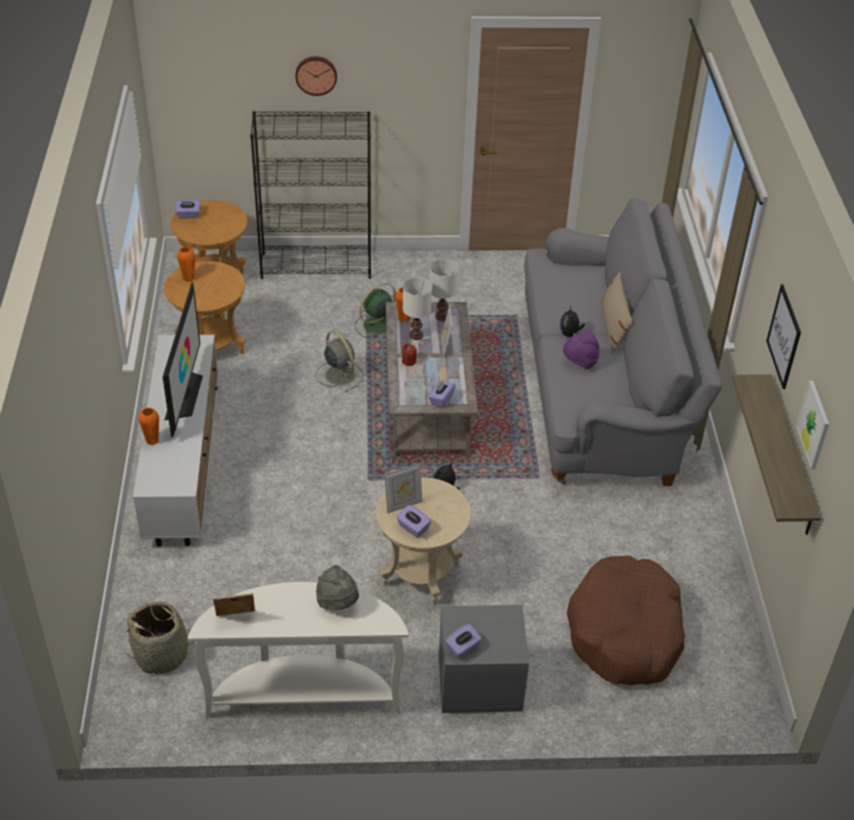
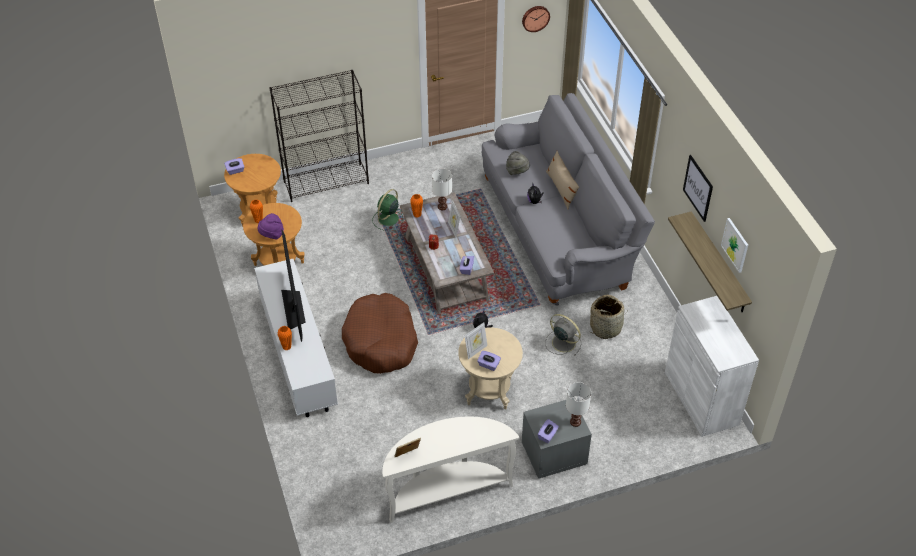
camera: 15 degrees left, 5 degrees up
basket [126,601,196,674] -> basket moved to [590,295,626,339]
wall clock [295,56,337,96] -> wall clock moved to [522,6,550,32]
grey fan [315,331,363,392] -> grey fan moved to [545,314,582,356]
grey hat [316,565,359,610] -> grey hat moved to [506,151,530,175]
white table lamp [403,277,432,340] -> white table lamp moved to [566,382,591,427]
purple hat [563,331,599,369] -> purple hat moved to [258,213,284,239]
brown dog bed [567,556,685,685] -> brown dog bed moved to [342,293,418,374]
none -> white cabinet [665,296,759,437]

